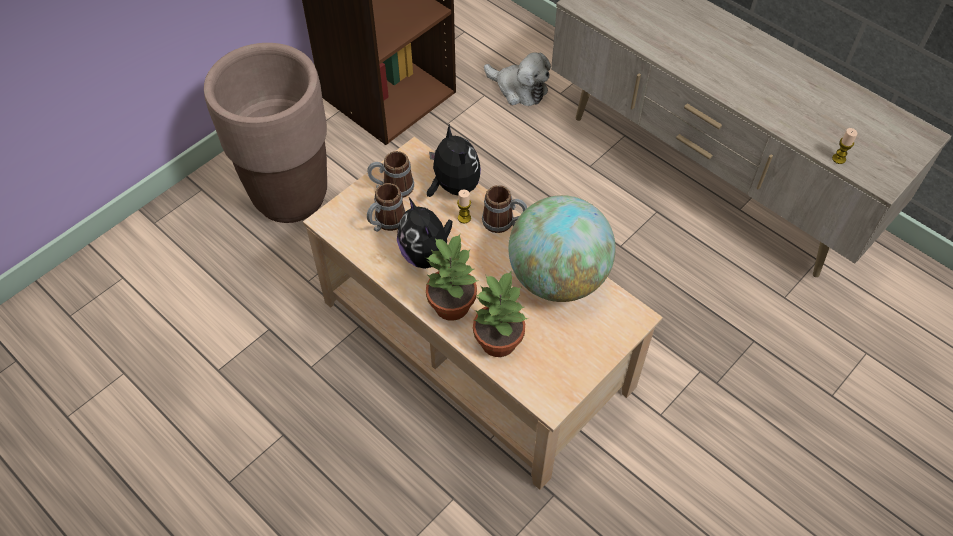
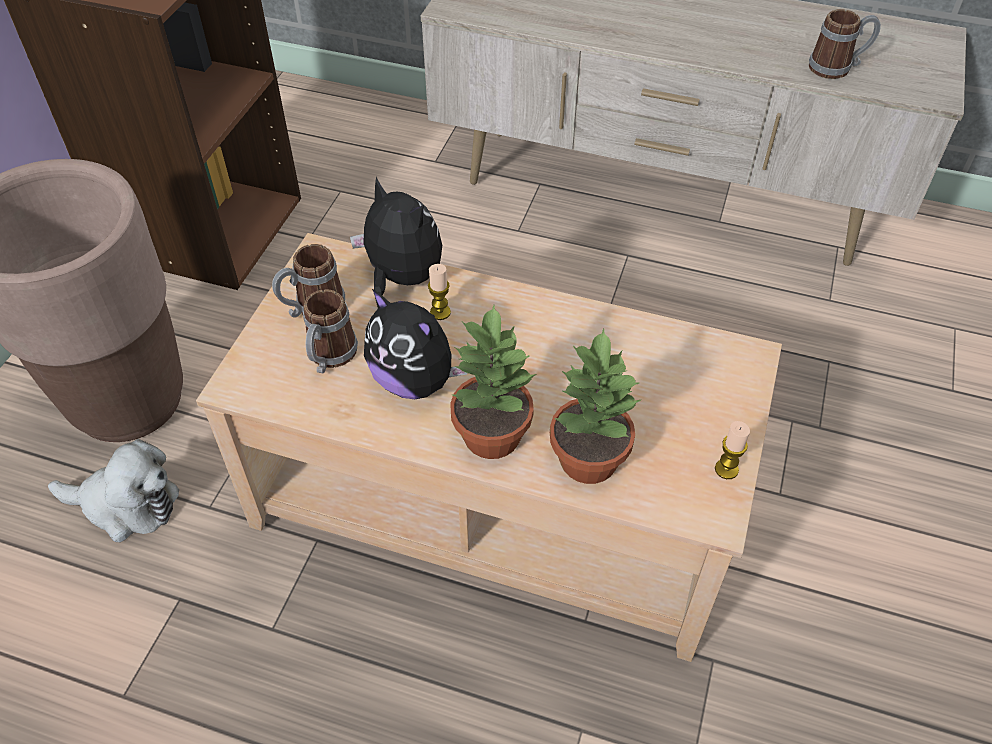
camera: 25 degrees left, 5 degrees down
mug [482,185,527,233] -> mug moved to [809,9,881,79]
plush toy [484,52,551,106] -> plush toy moved to [48,439,179,542]
globe [508,195,616,302] -> none
candle [832,128,858,164] -> candle moved to [715,421,750,479]

